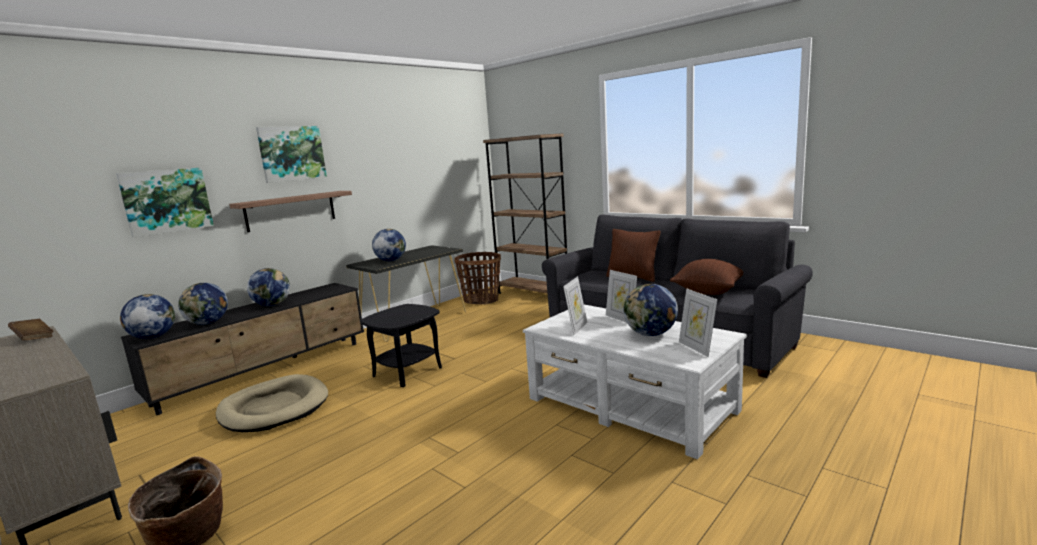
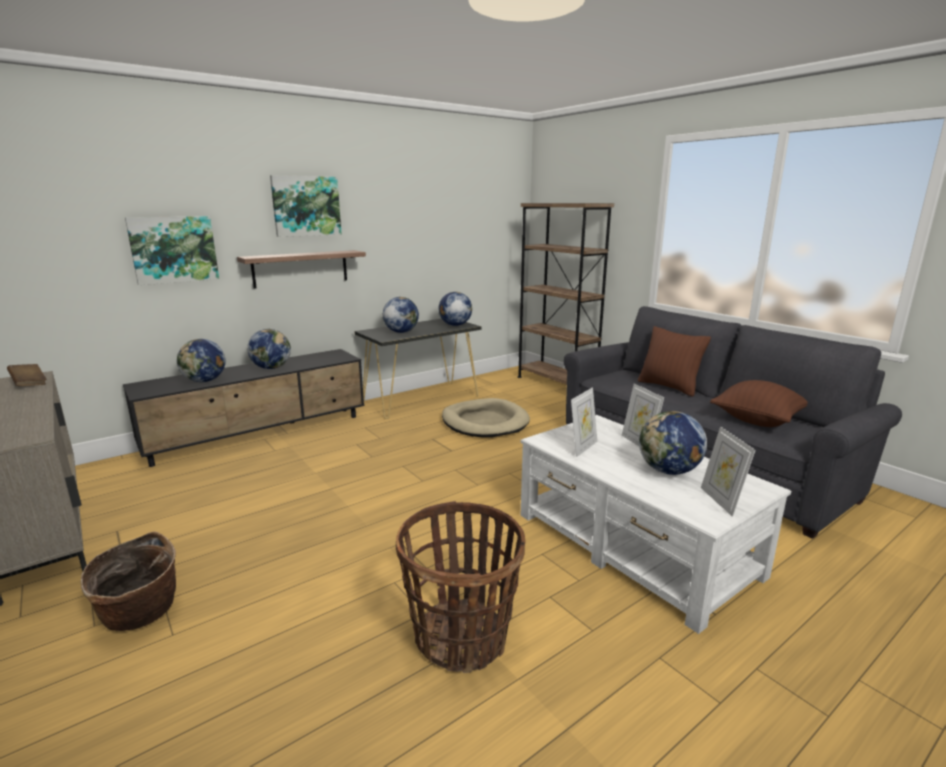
camera: 10 degrees right, 5 degrees up
globe [120,294,175,339] -> globe moved to [439,292,472,326]
beige dog bed [216,374,328,432] -> beige dog bed moved to [442,398,530,438]
black side table [360,304,442,387] -> none
basket [454,252,501,305] -> basket moved to [396,501,525,673]

